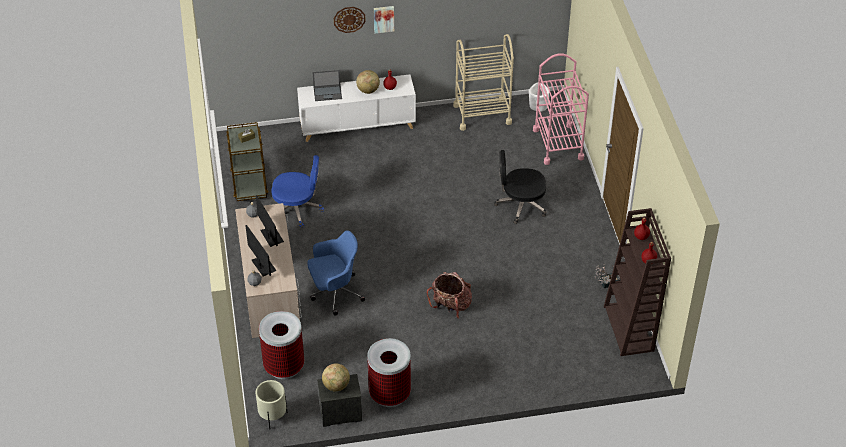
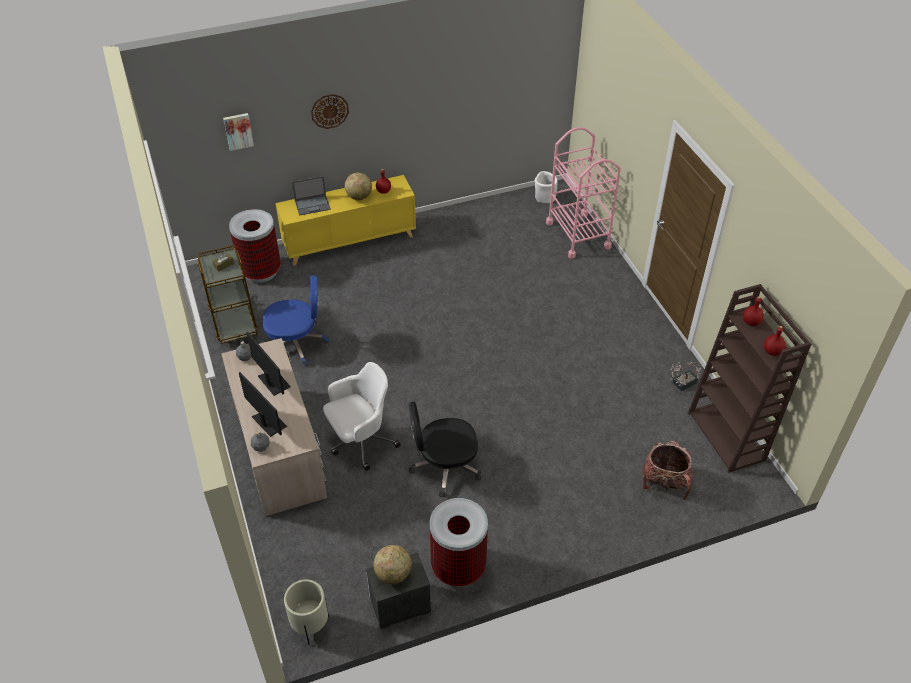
camera: 10 degrees left, 0 degrees up
trash can [259,311,304,379] -> trash can moved to [229,209,281,283]
white cabinet [297,74,416,142] -> yellow cabinet [275,175,416,265]
blue office chair [307,230,365,315] -> white office chair [323,362,401,471]
picture [374,6,394,34] -> picture moved to [223,113,254,151]
backpack [427,272,472,319] -> backpack moved to [642,441,693,500]
beige cart [453,34,514,131] -> none
black office chair [494,150,546,224] -> black office chair moved to [408,402,481,497]

